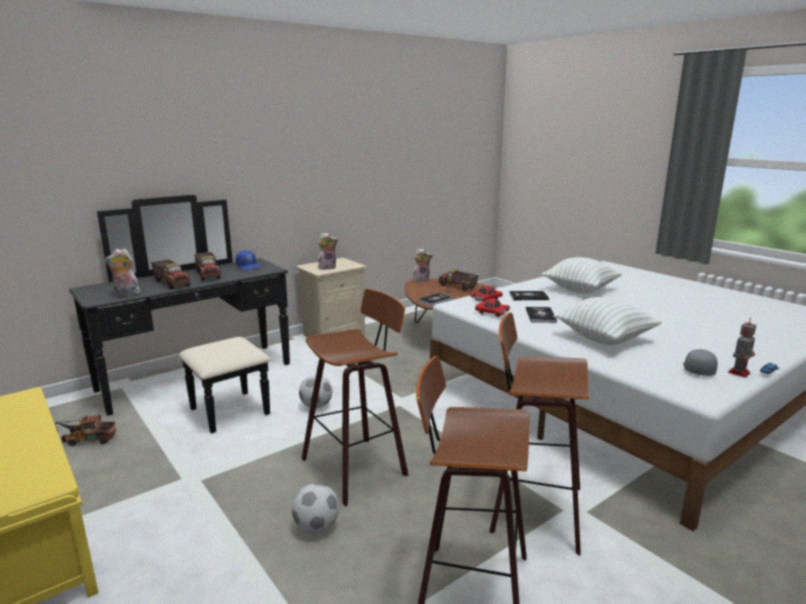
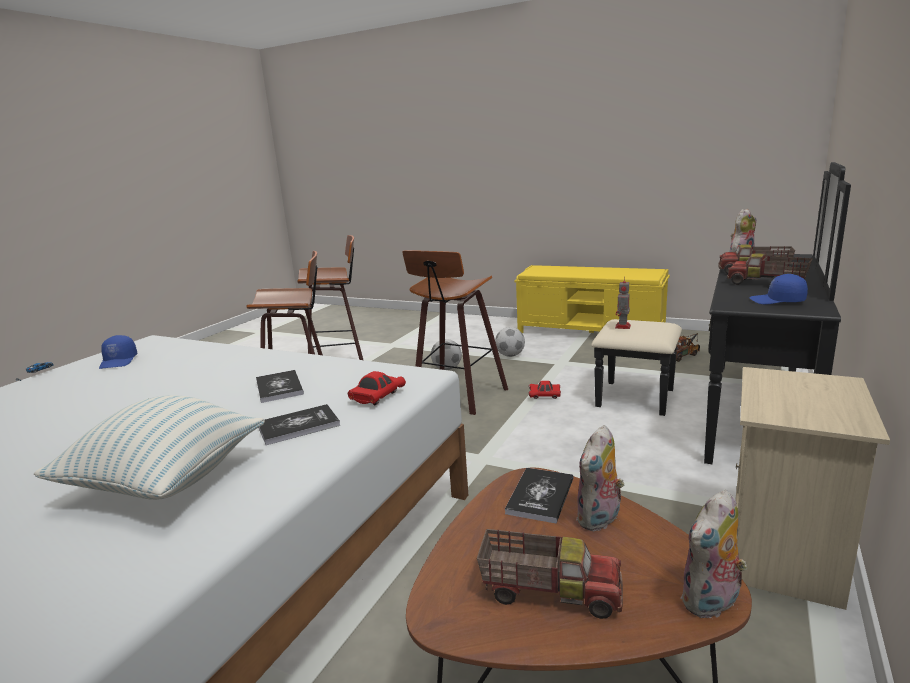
camera: 155 degrees right, 0 degrees up
football [299,375,332,408] -> football moved to [495,327,525,357]
plush toy [318,233,338,270] -> plush toy moved to [576,425,624,531]
red toy car [475,298,510,317] -> red toy car moved to [528,381,561,399]
pillow [553,297,662,345] -> none
grey cap [683,349,718,376] -> blue cap [99,335,137,369]
toy robot [728,317,756,378] -> toy robot moved to [615,276,631,329]

